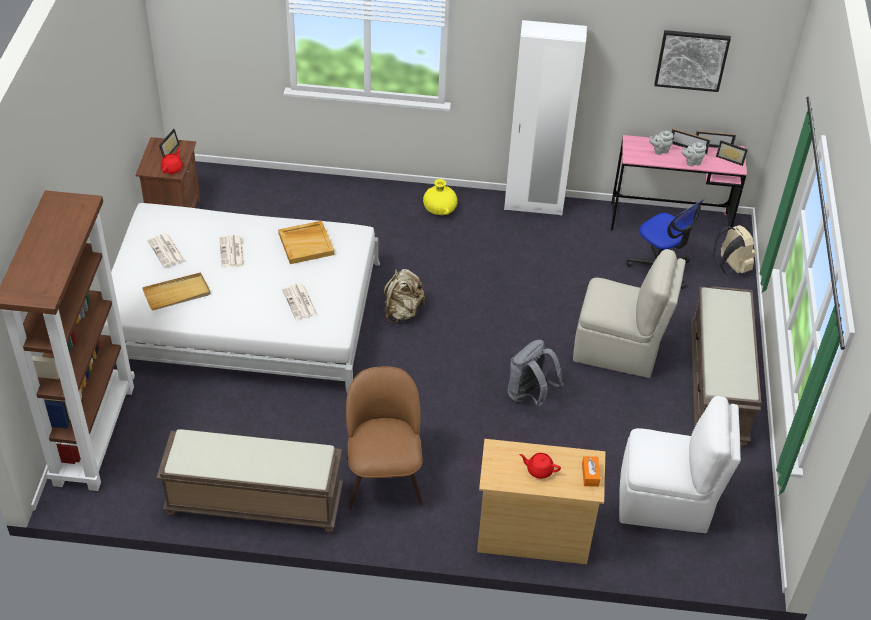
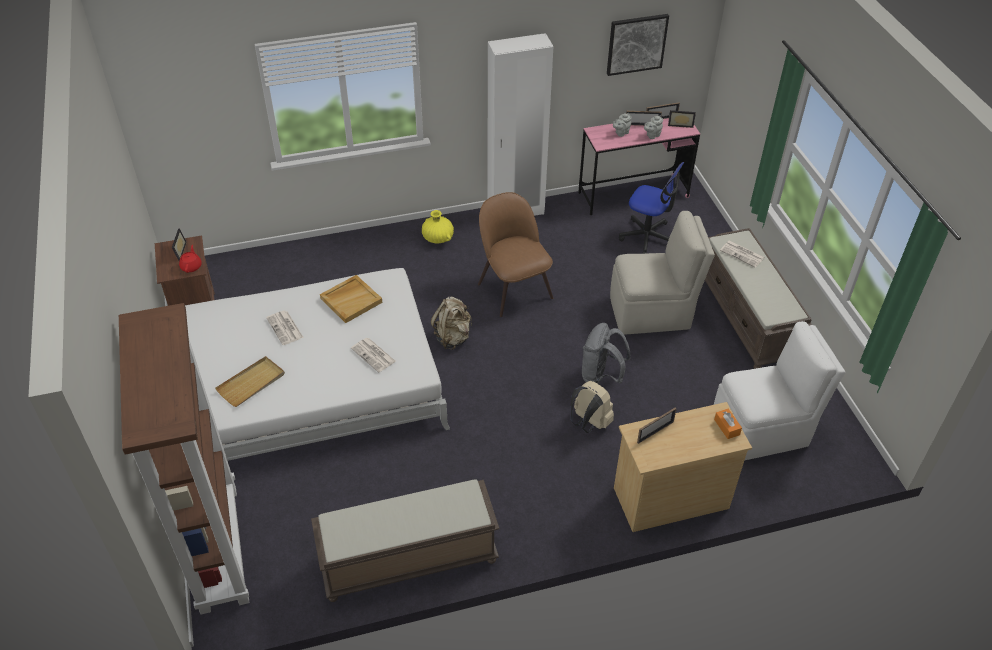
camera: 20 degrees left, 0 degrees up
newspaper [147,233,184,267] -> newspaper moved to [720,241,765,267]
brown chair [346,366,423,509] -> brown chair moved to [478,192,553,317]
red teapot [519,453,561,479] -> none
beige backpack [713,225,755,274] -> beige backpack moved to [570,381,614,433]
none -> picture frame [637,407,677,444]

